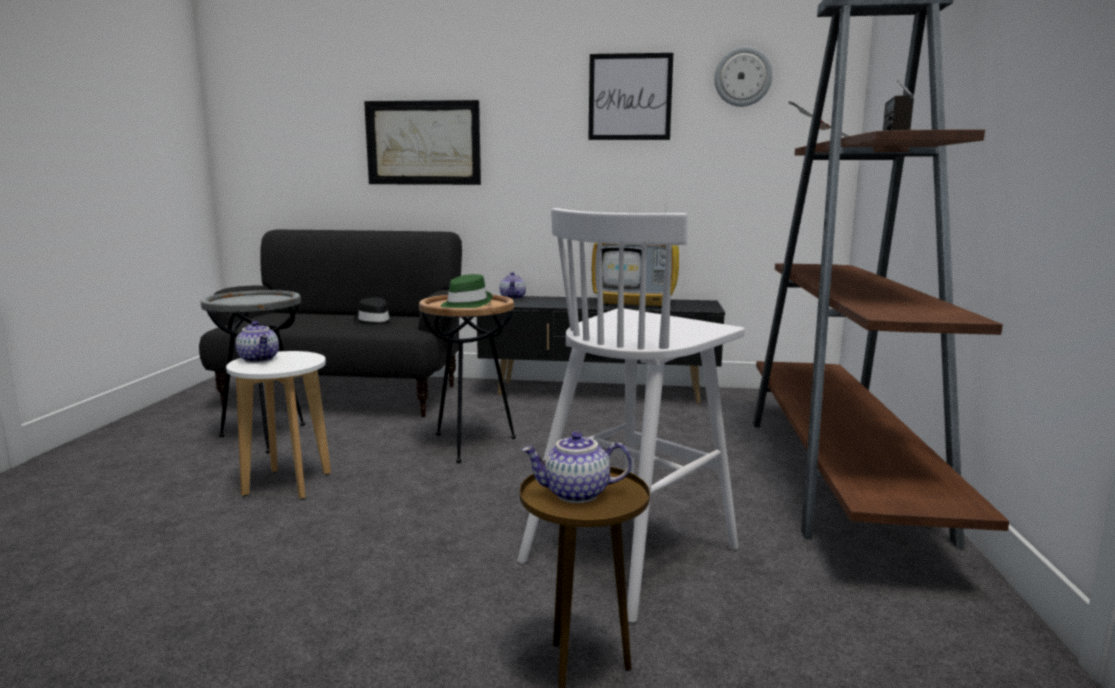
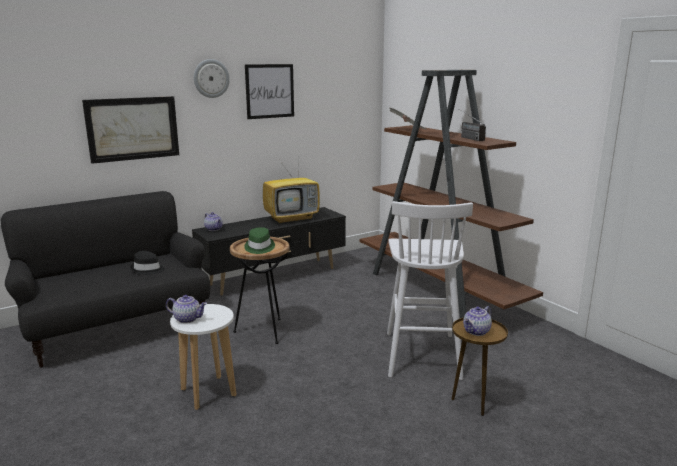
camera: 40 degrees left, 5 degrees up
grey side table [200,290,305,454] -> none
wall clock [714,46,773,107] -> wall clock moved to [194,59,230,98]

